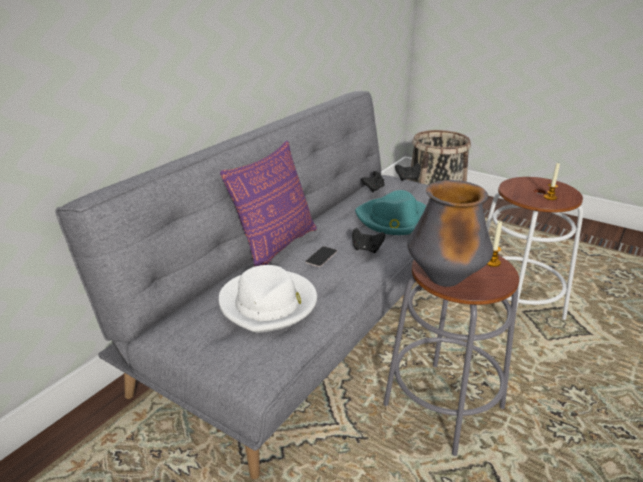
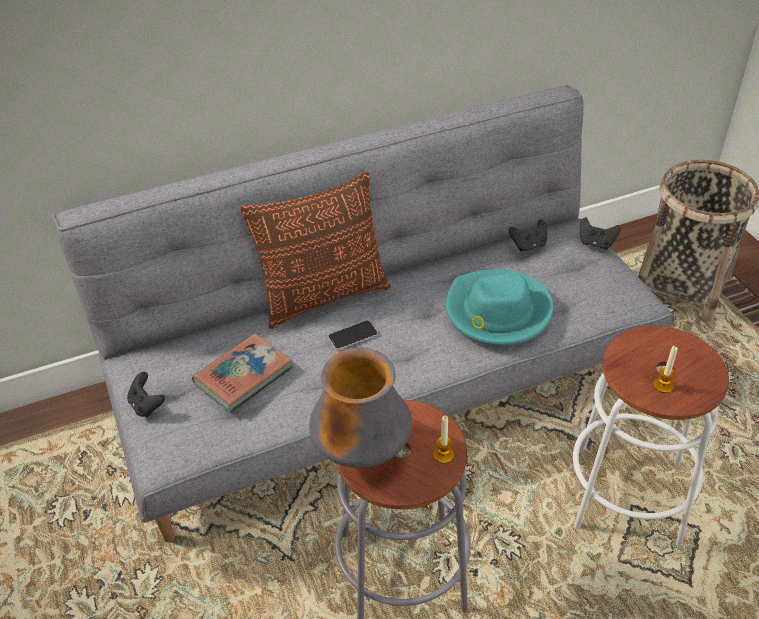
camera: 35 degrees right, 15 degrees up
white hat [219,265,317,333] -> book [192,333,292,413]
purple pillow [220,141,317,267] -> brown pillow [240,172,391,329]
black game controller [352,228,385,253] -> black game controller moved to [127,372,165,417]

